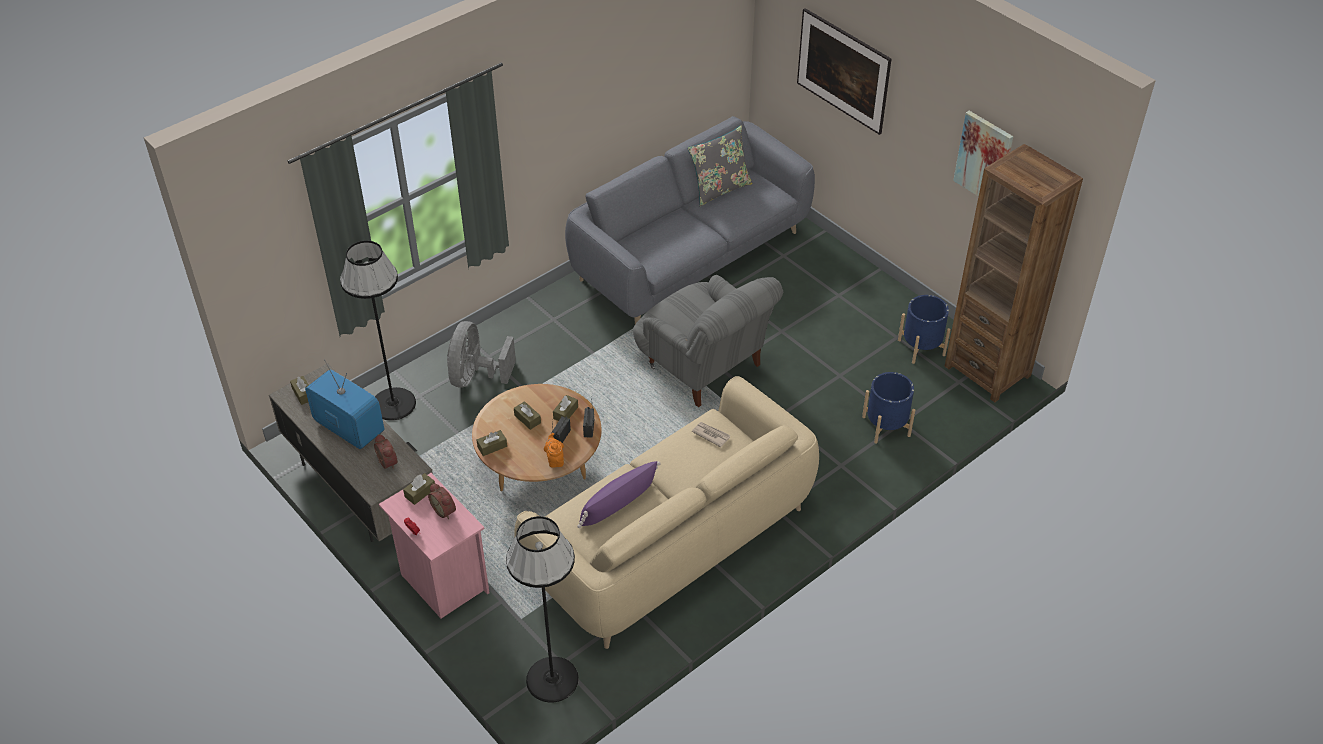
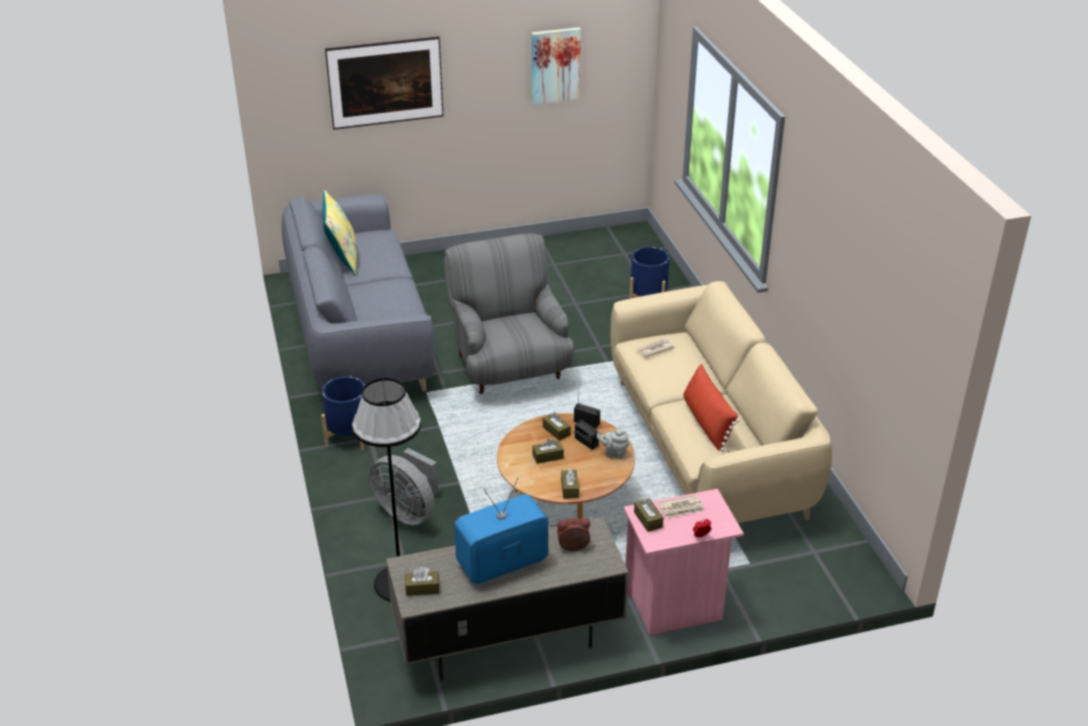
camera: 65 degrees left, 10 degrees down
alarm clock [428,483,456,519] -> newspaper [658,495,705,518]
black floor lamp [506,516,579,702] -> none
orange teapot [544,433,564,468] -> grey teapot [597,430,629,459]
purple pillow [578,461,661,528] -> red pillow [683,364,740,451]
grey armchair [633,275,783,407] -> grey armchair turned 90 degrees counterclockwise [444,234,574,394]
grey pillow [688,125,752,206] -> yellow pillow [322,190,357,275]
blue planter [898,295,951,364] -> blue planter moved to [321,376,365,450]
brown bookcase [945,144,1083,402] -> none

